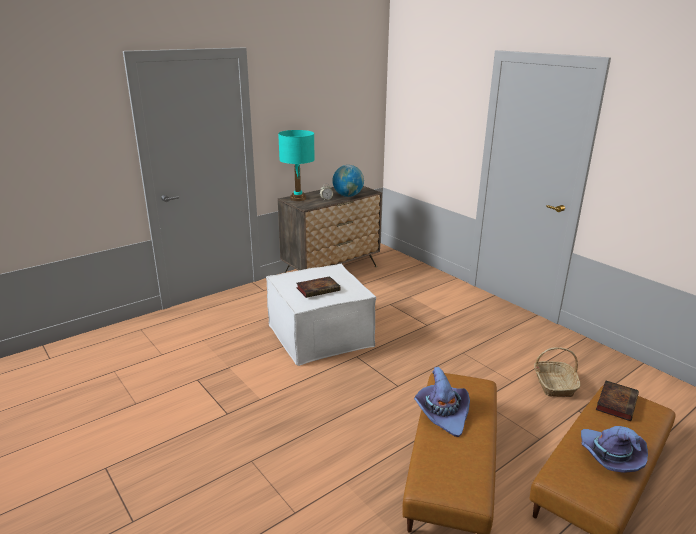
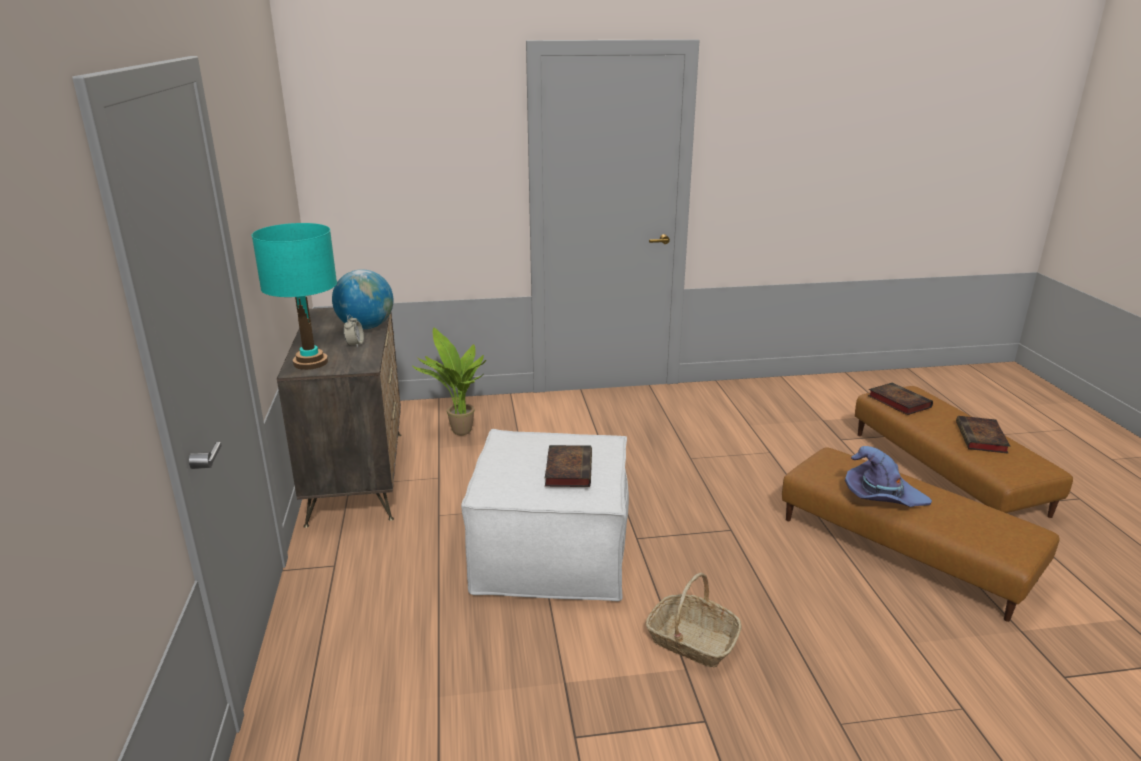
camera: 60 degrees left, 0 degrees up
basket [534,347,580,397] -> basket moved to [646,573,741,667]
purple hat [581,426,648,473] -> book [956,416,1010,454]
none -> potted plant [412,328,486,435]

